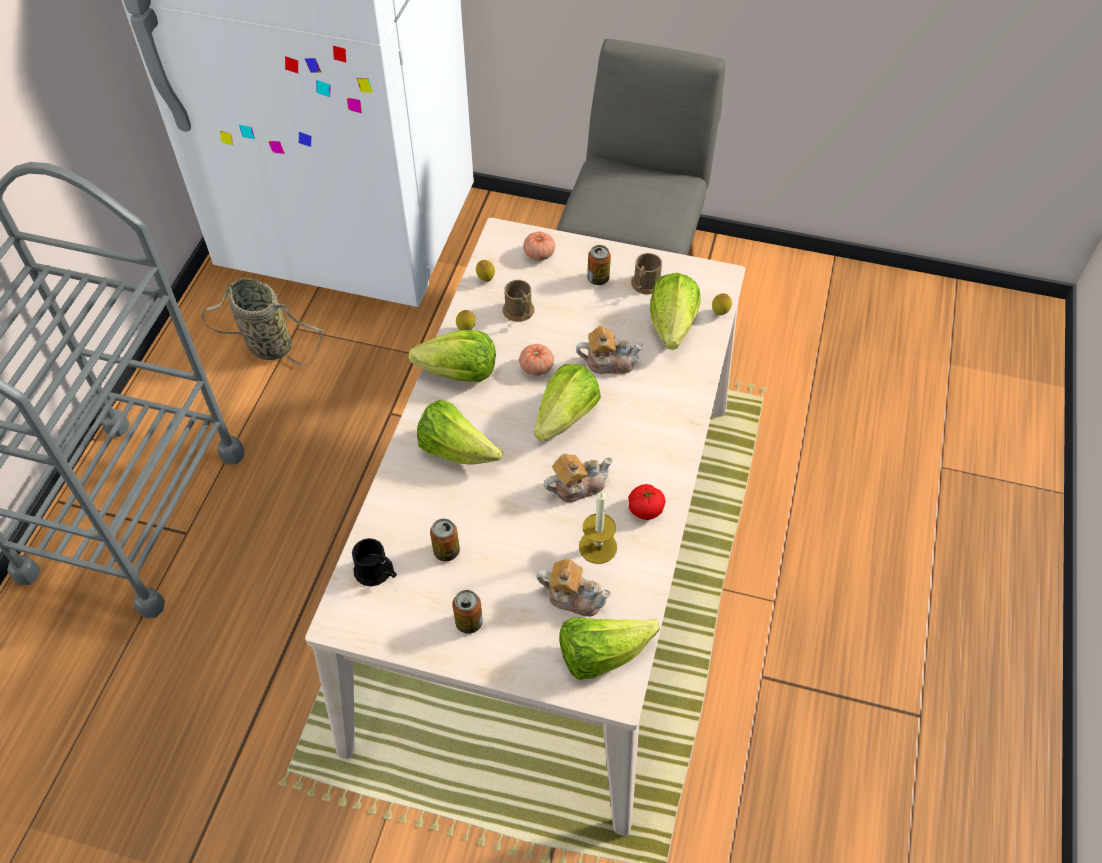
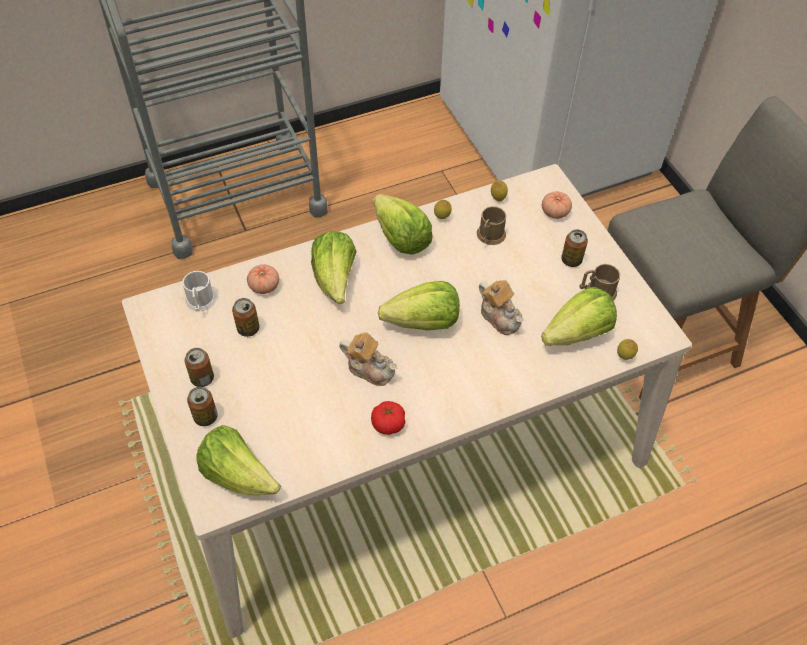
camera: 50 degrees right, 0 degrees up
basket [202,277,323,365] -> none
black mug [352,538,397,586] -> white mug [183,271,217,312]
tomato [519,344,554,376] -> tomato moved to [247,264,279,294]
teapot [537,558,611,617] -> none
candle [579,491,617,564] -> none
none -> can [187,387,218,426]

